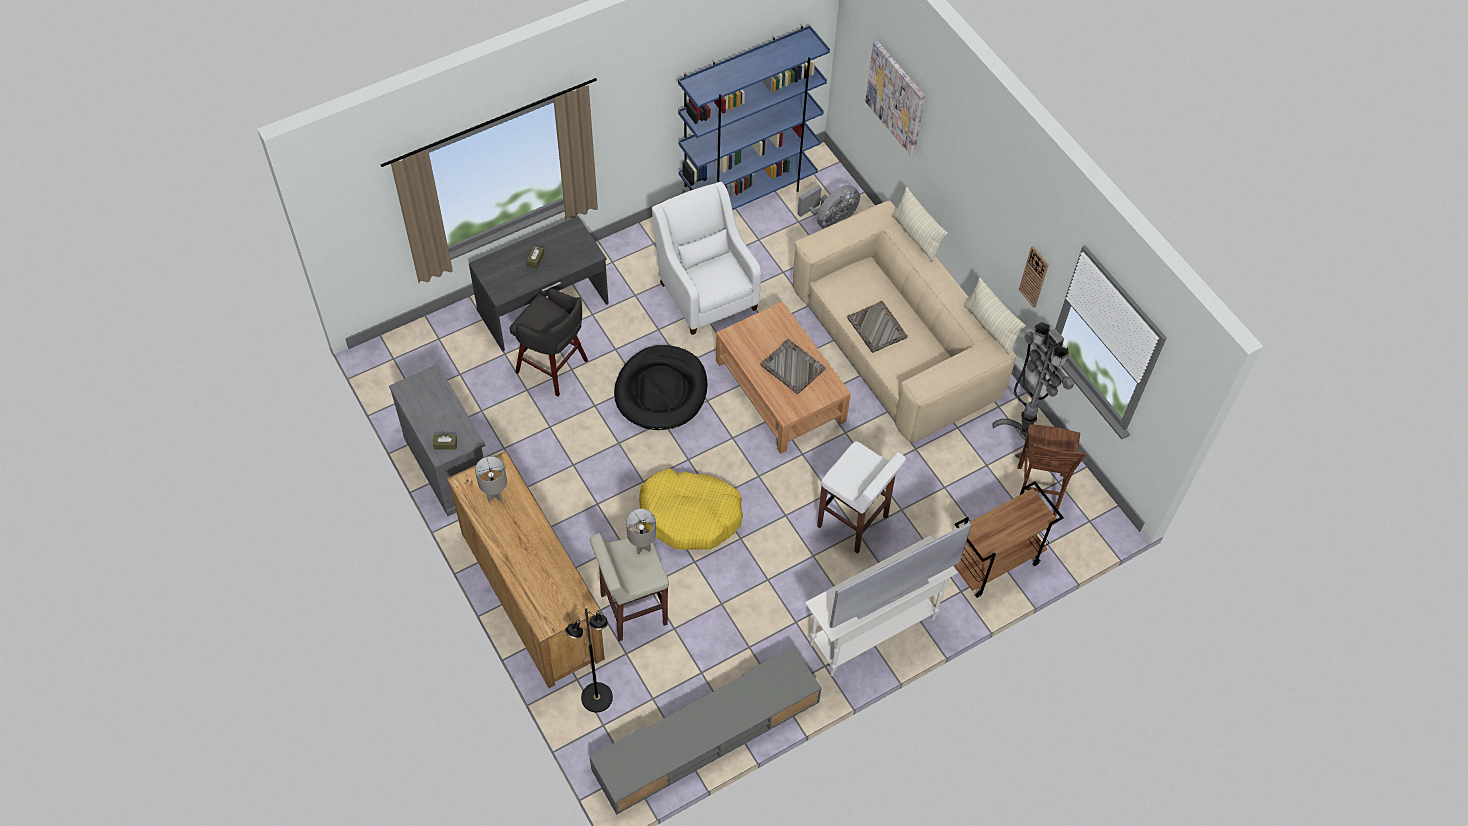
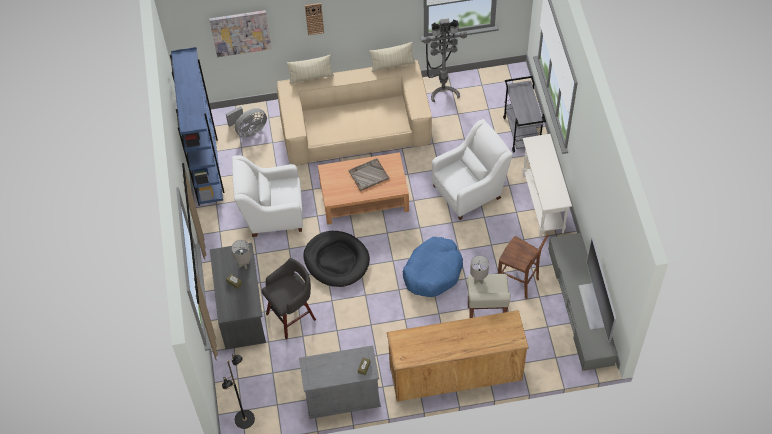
camera: 65 degrees left, 0 degrees up
grey table lamp [475,456,507,502] -> grey table lamp moved to [231,240,251,269]
black floor lamp [565,607,613,713] -> black floor lamp moved to [222,354,255,429]
yellow dog bed [639,468,743,550] -> blue dog bed [403,237,463,297]
grey fan [797,185,860,229] -> grey fan turned 75 degrees clockwise [226,106,267,137]
white stool [817,441,906,554] -> white armchair [432,119,513,220]
television [830,522,971,629] -> television moved to [578,237,617,343]
grey tray [847,301,908,353] -> none
brown cart [954,481,1064,598] -> grey cart [503,76,546,153]
brown stool [1017,424,1087,516] -> brown stool moved to [498,234,548,299]
wall clock [1019,246,1049,308] -> wall clock moved to [305,3,324,35]

